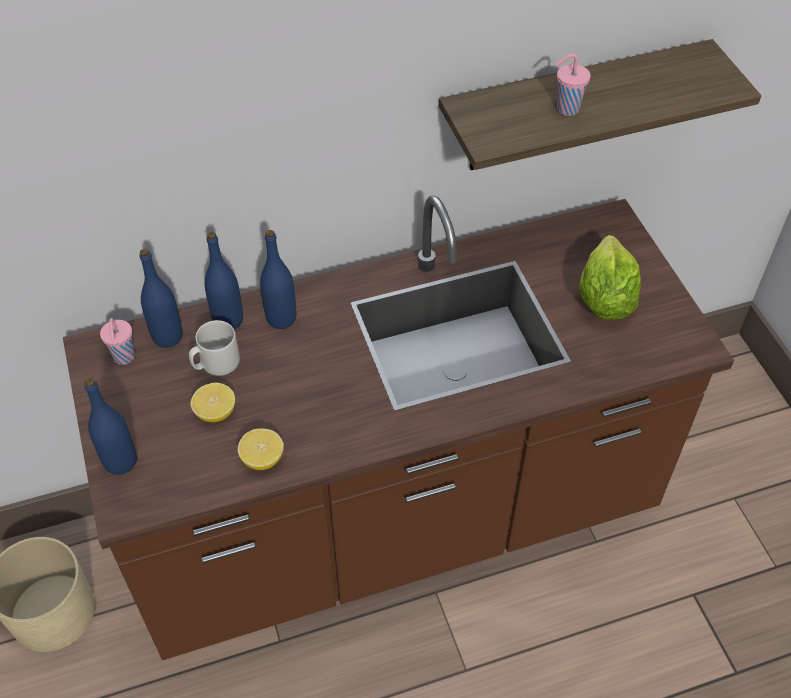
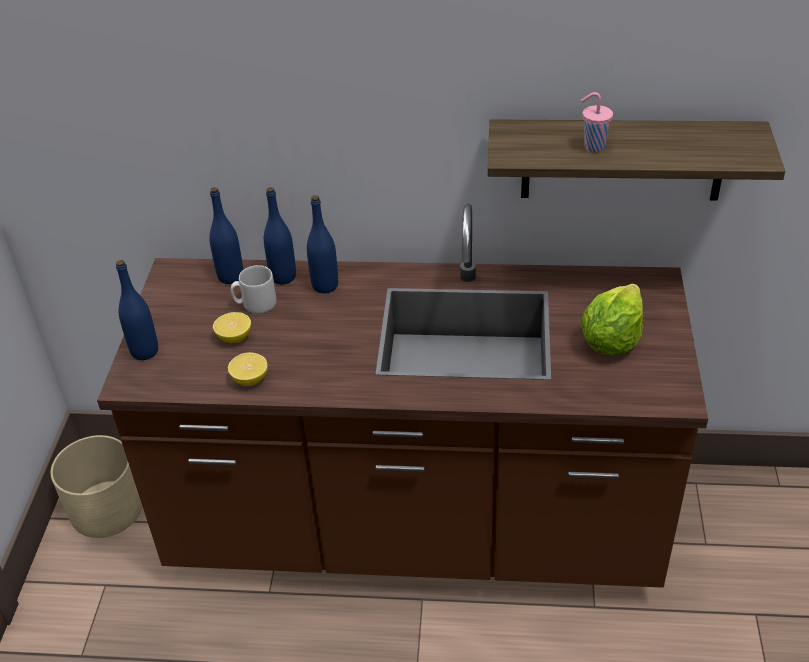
camera: 25 degrees right, 10 degrees down
pink cup [100,318,135,365] -> none

